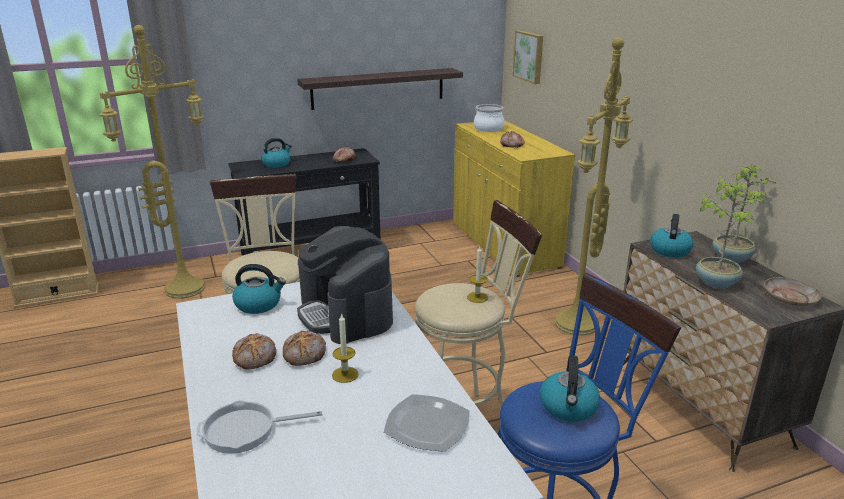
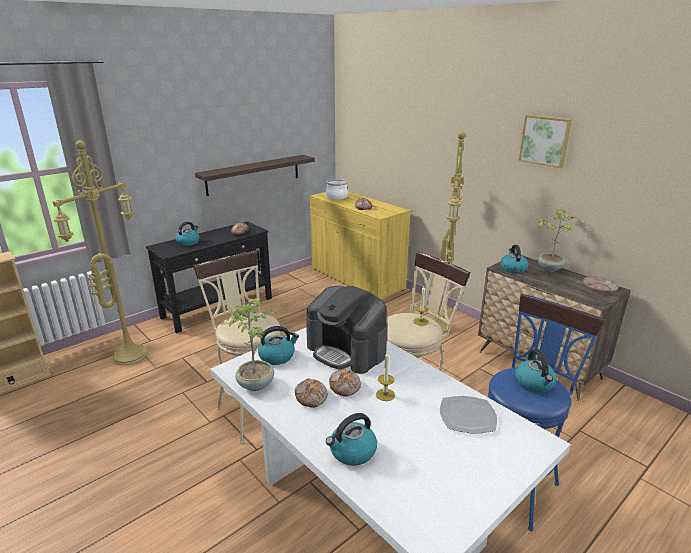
camera: 20 degrees left, 0 degrees up
frying pan [196,400,322,454] -> kettle [326,413,377,466]
picture [513,30,543,84] -> picture moved to [519,115,572,168]
potted plant [696,181,764,289] -> potted plant moved to [228,298,275,391]

